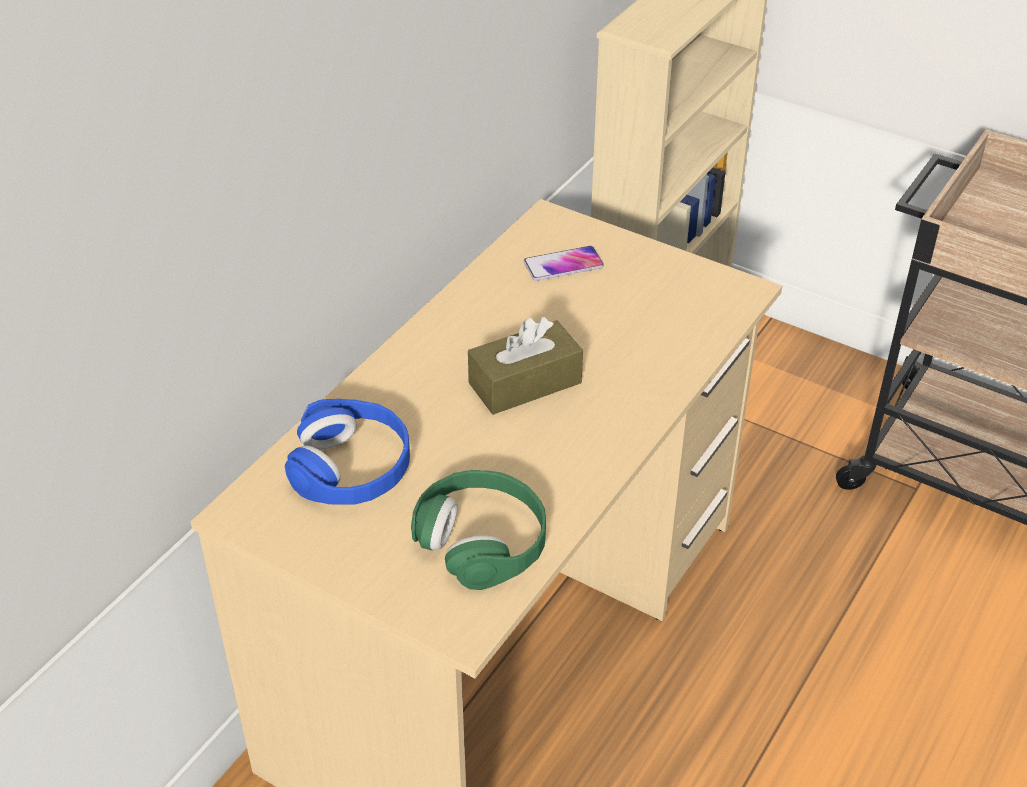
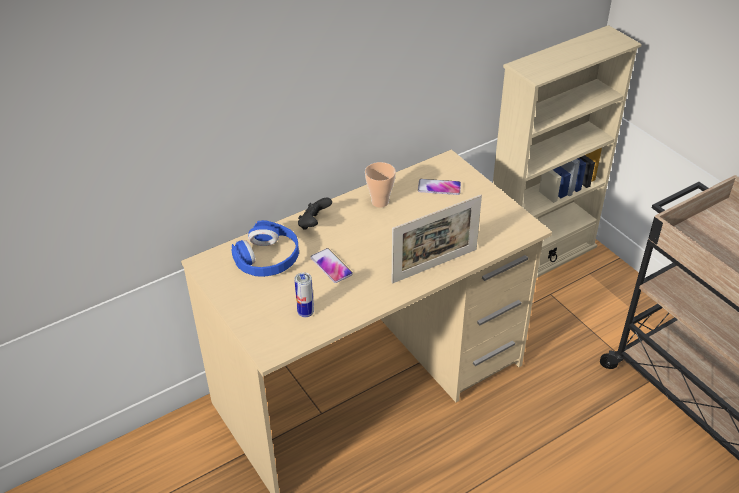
camera: 25 degrees right, 0 degrees up
green headphones [411,470,546,590] -> can [294,272,314,317]
brown tissue box [468,317,583,415] -> none
none -> black game controller [298,198,332,230]
none -> phone [310,248,353,283]
none -> cup [365,162,396,208]
none -> picture frame [392,195,482,284]

